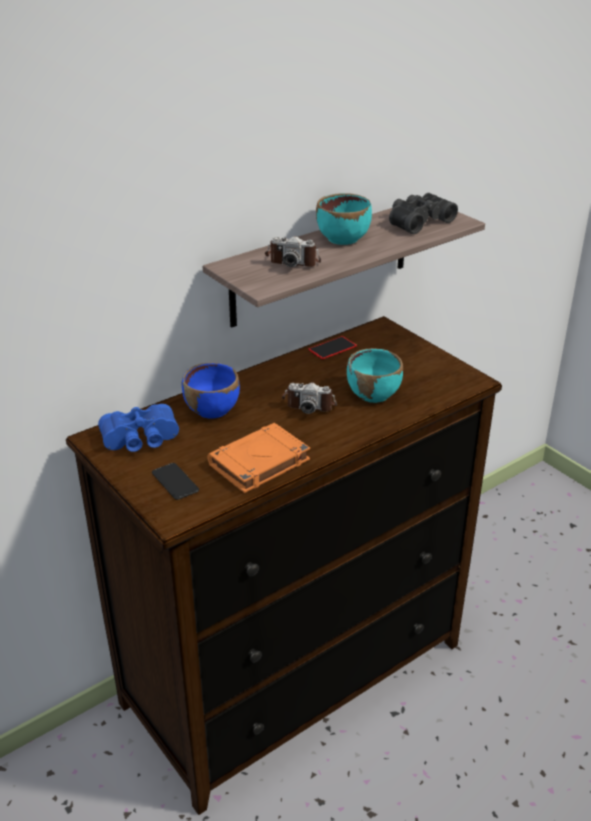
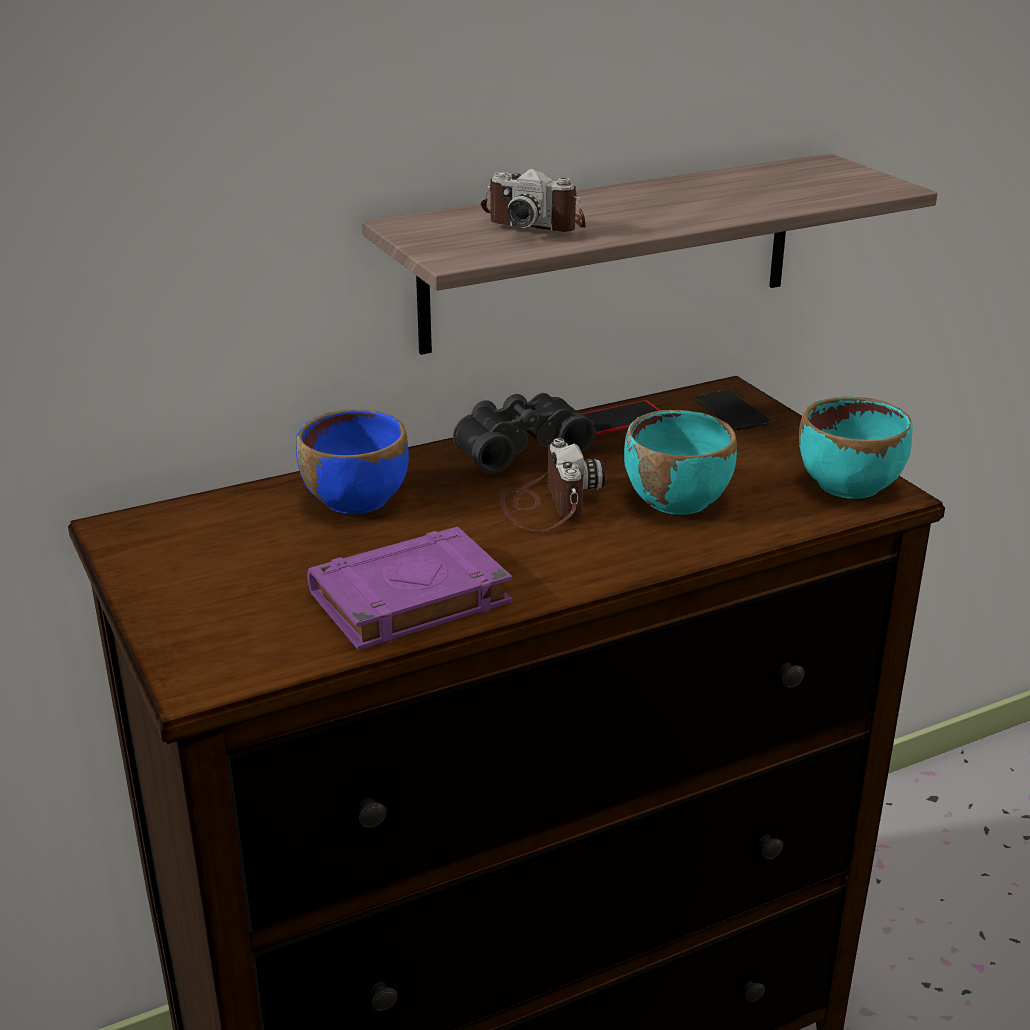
camera: 10 degrees right, 5 degrees down
blue binoculars [98,404,179,452] -> none
phone [152,463,199,500] -> phone moved to [694,390,771,430]
orange book [207,423,310,493] -> purple book [307,527,512,650]
camera [282,382,337,414] -> camera turned 120 degrees counterclockwise [500,438,605,532]
turquoise bowl [316,193,372,245] -> turquoise bowl moved to [799,396,913,499]
black binoculars [389,193,458,234] -> black binoculars moved to [453,393,595,474]

